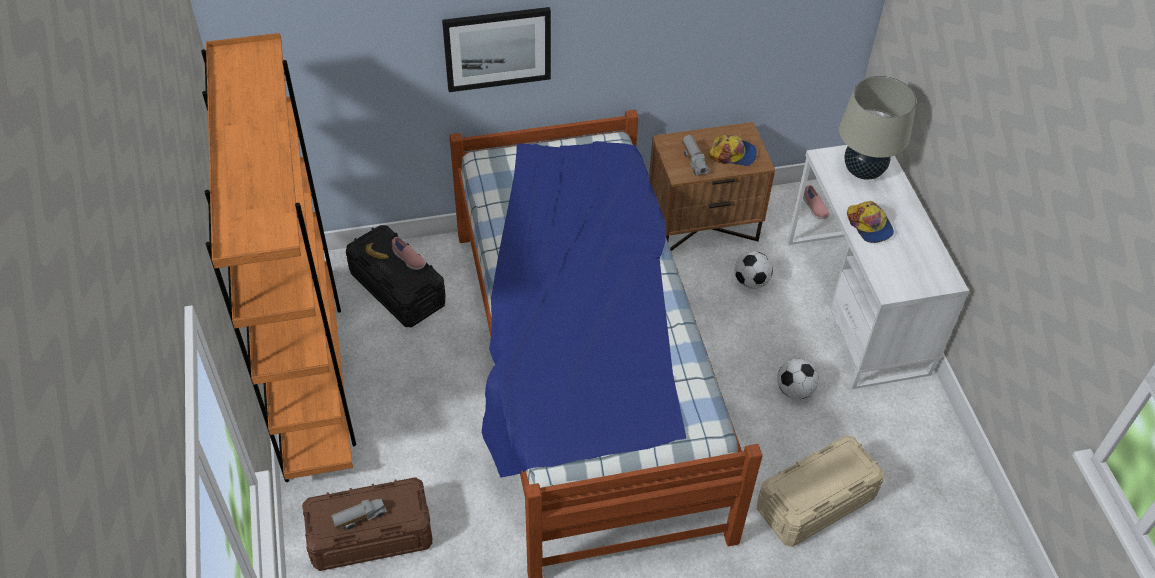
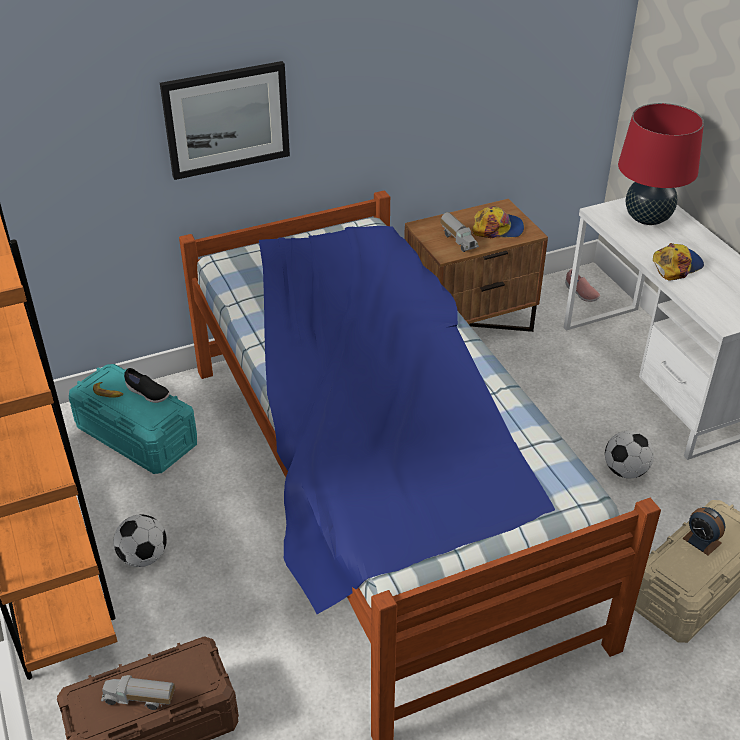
camera: 10 degrees left, 10 degrees down
toy truck [331,498,387,529] -> toy truck turned 135 degrees counterclockwise [101,675,175,710]
black storage box [346,225,446,327] -> turquoise storage box [69,364,197,474]
pink shoe [392,237,426,270] -> black shoe [124,368,170,403]
football [735,251,773,289] -> football moved to [113,514,167,567]
beige table lamp [839,76,917,180] -> red table lamp [618,103,704,225]
cap [847,201,894,243] -> cap turned 90 degrees counterclockwise [653,243,704,280]
none -> alarm clock [682,507,725,556]

